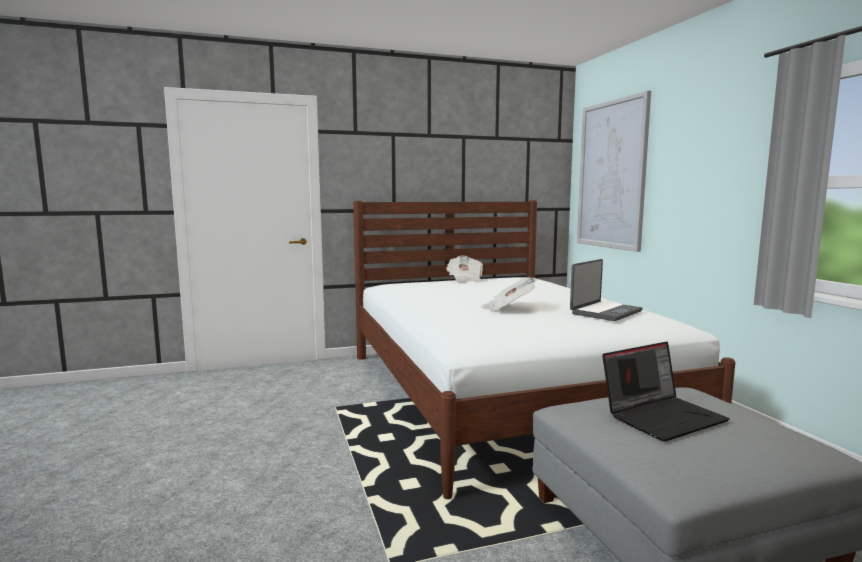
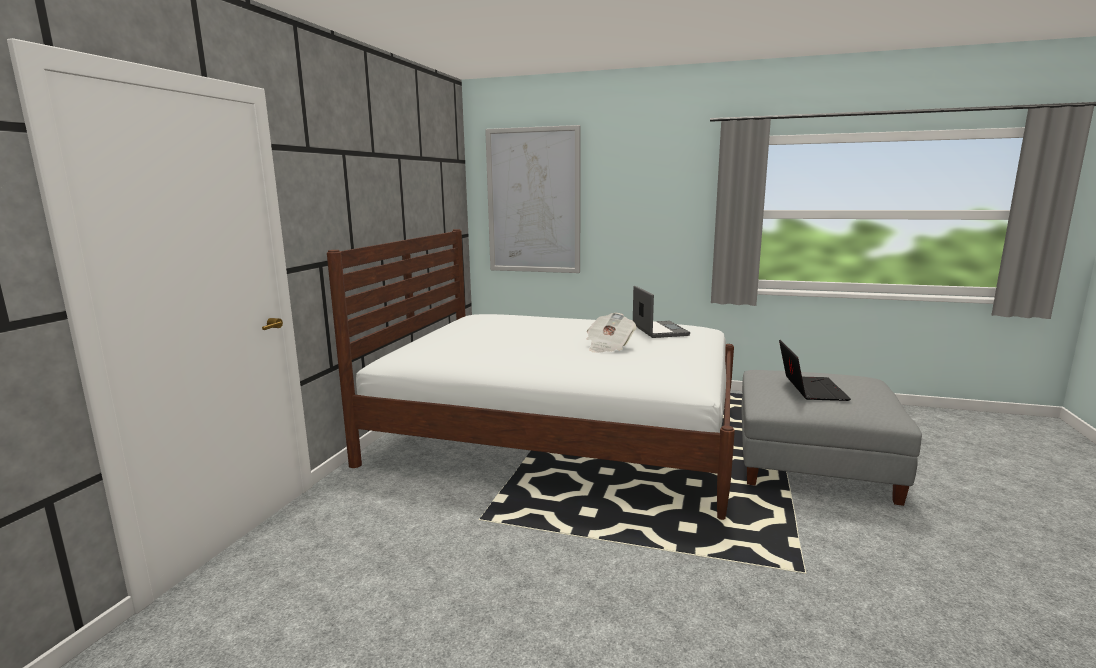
camera: 55 degrees left, 5 degrees up
newspaper [446,256,483,283] -> none

